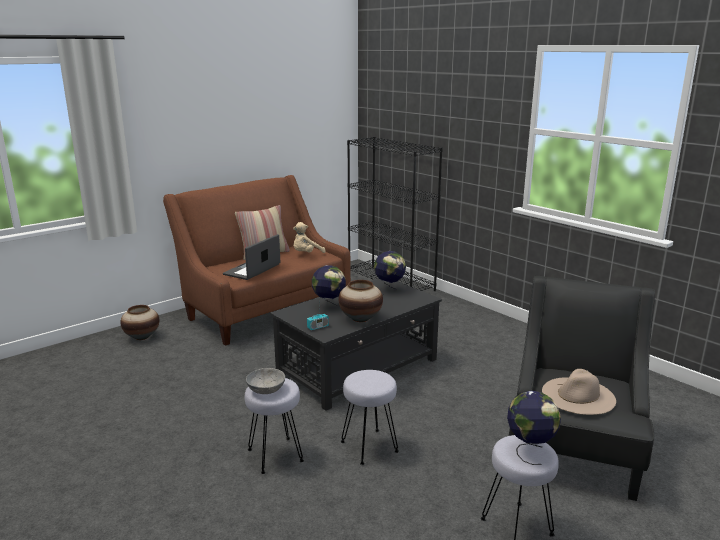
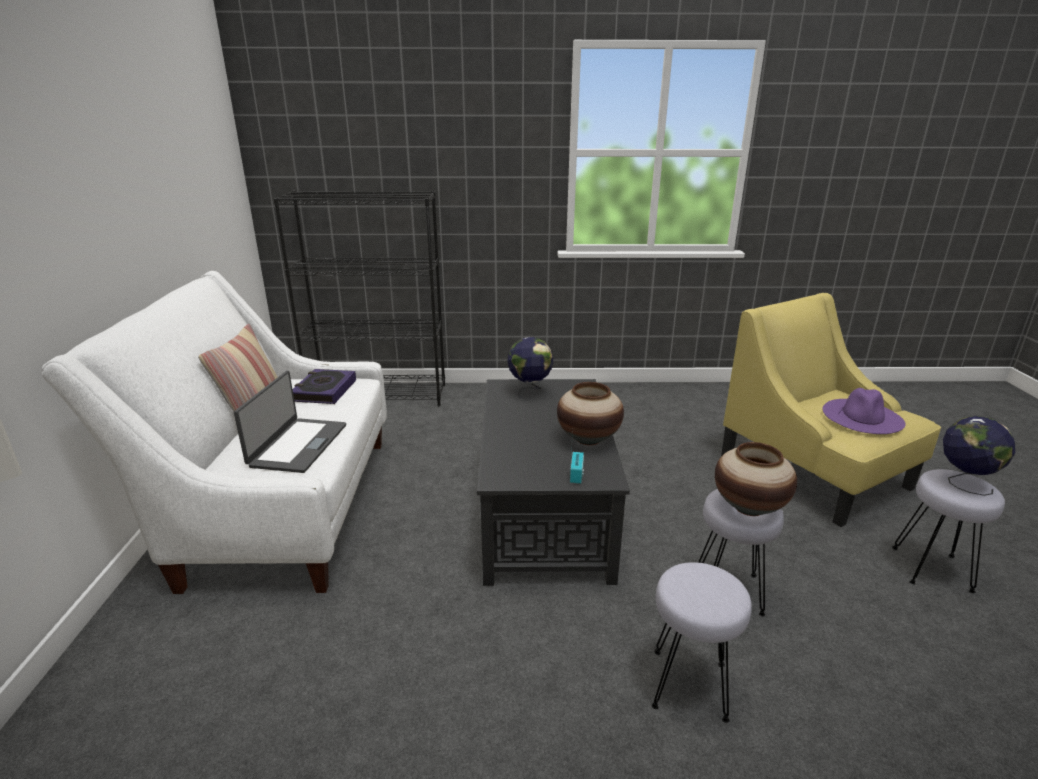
camera: 50 degrees left, 5 degrees up
vase [120,305,159,340] -> vase moved to [715,442,797,516]
brown sofa [163,175,351,346] -> white sofa [41,271,387,594]
laptop [223,234,280,280] -> laptop turned 150 degrees counterclockwise [234,371,346,473]
grey bowl [246,368,285,394] -> none
beige plush toy [293,222,326,253] -> book [293,369,356,404]
globe [312,265,346,313] -> none
black armchair [509,276,655,501] -> yellow armchair [721,293,942,527]
beige hat [542,369,616,415] -> purple hat [822,388,906,434]

